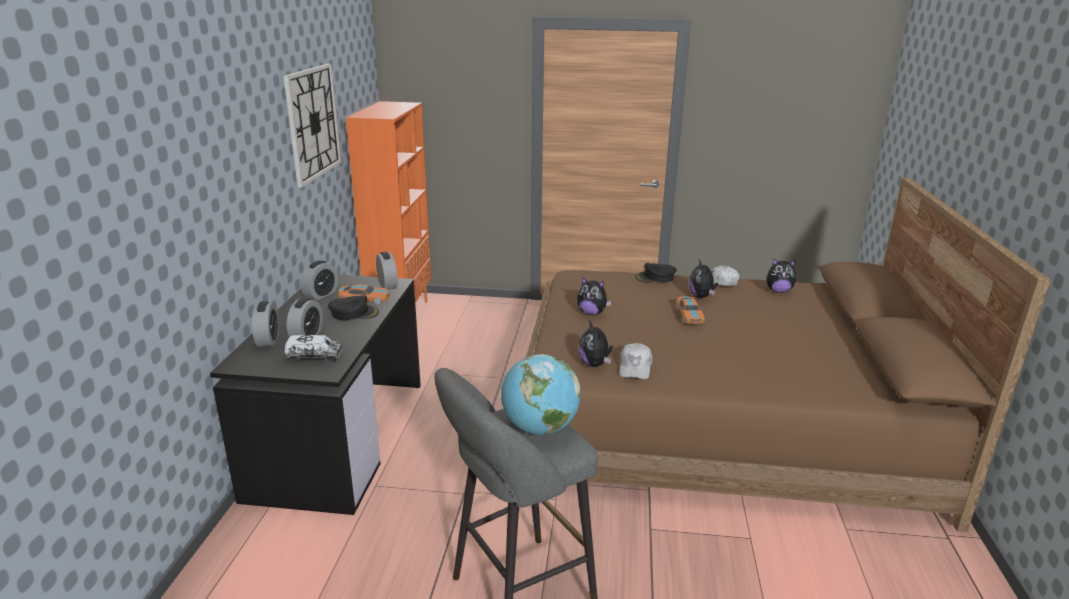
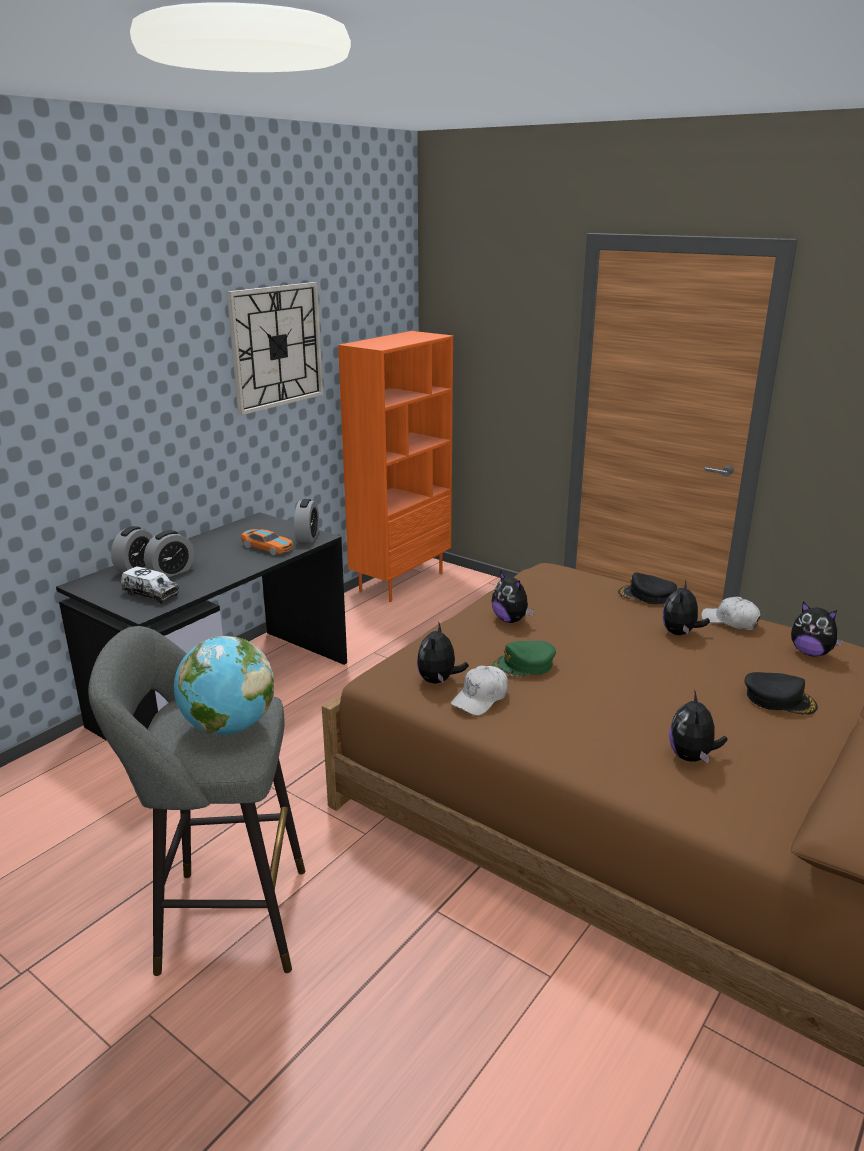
camera: 30 degrees right, 0 degrees up
alarm clock [300,260,338,300] -> none
black cap [328,295,379,321] -> black cap moved to [744,672,818,715]
toy car [676,296,705,324] -> none
none -> green cap [492,641,556,678]
none -> plush toy [669,690,727,763]

